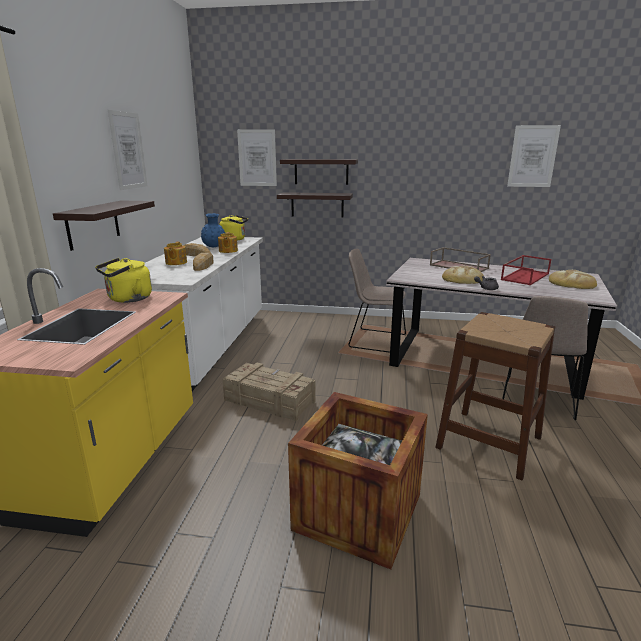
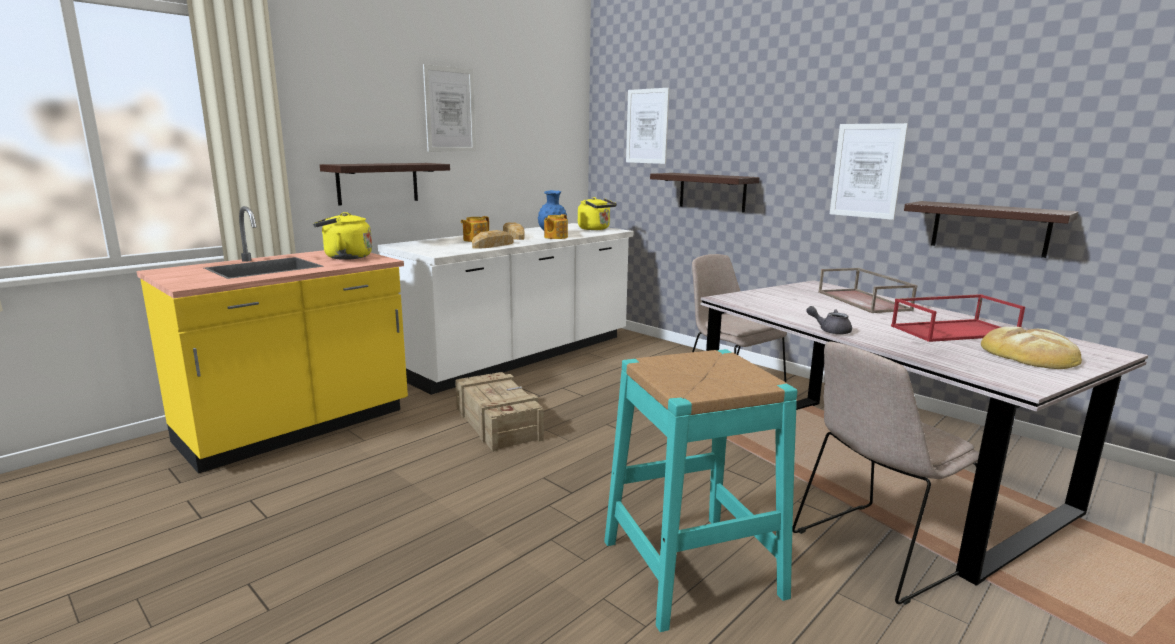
camera: 35 degrees right, 5 degrees down
shelf [280,159,358,185] -> shelf moved to [904,201,1078,258]
crate [288,392,428,570] -> none
brown stool [435,312,555,480] -> turquoise stool [604,349,797,632]
bread [442,266,484,284] -> none
picture [507,125,561,187] -> picture moved to [830,123,908,220]

